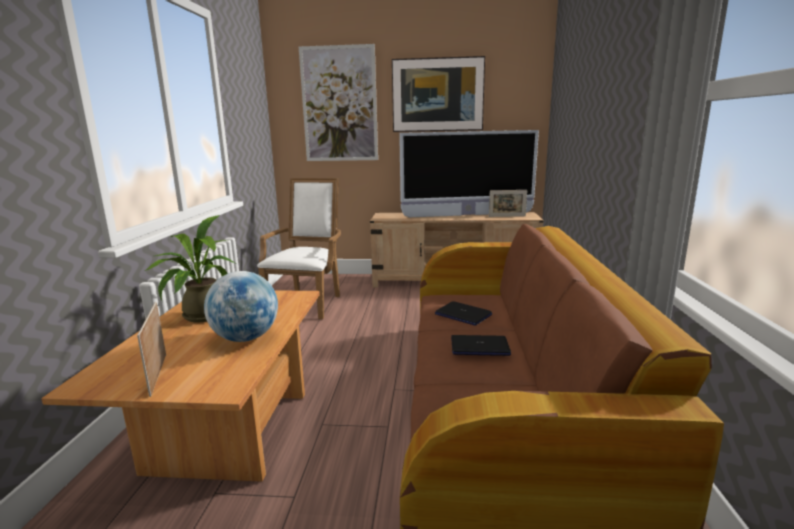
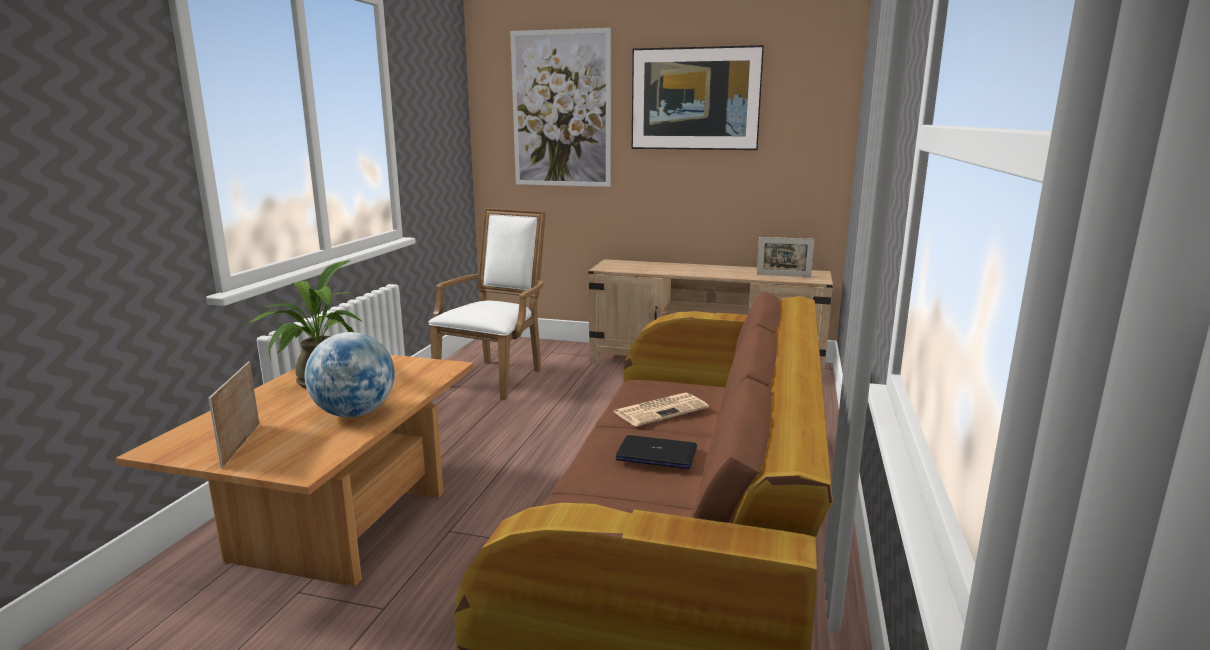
camera: 10 degrees right, 0 degrees up
television [399,130,539,217] -> none
laptop [435,301,492,326] -> newspaper [613,392,709,427]

